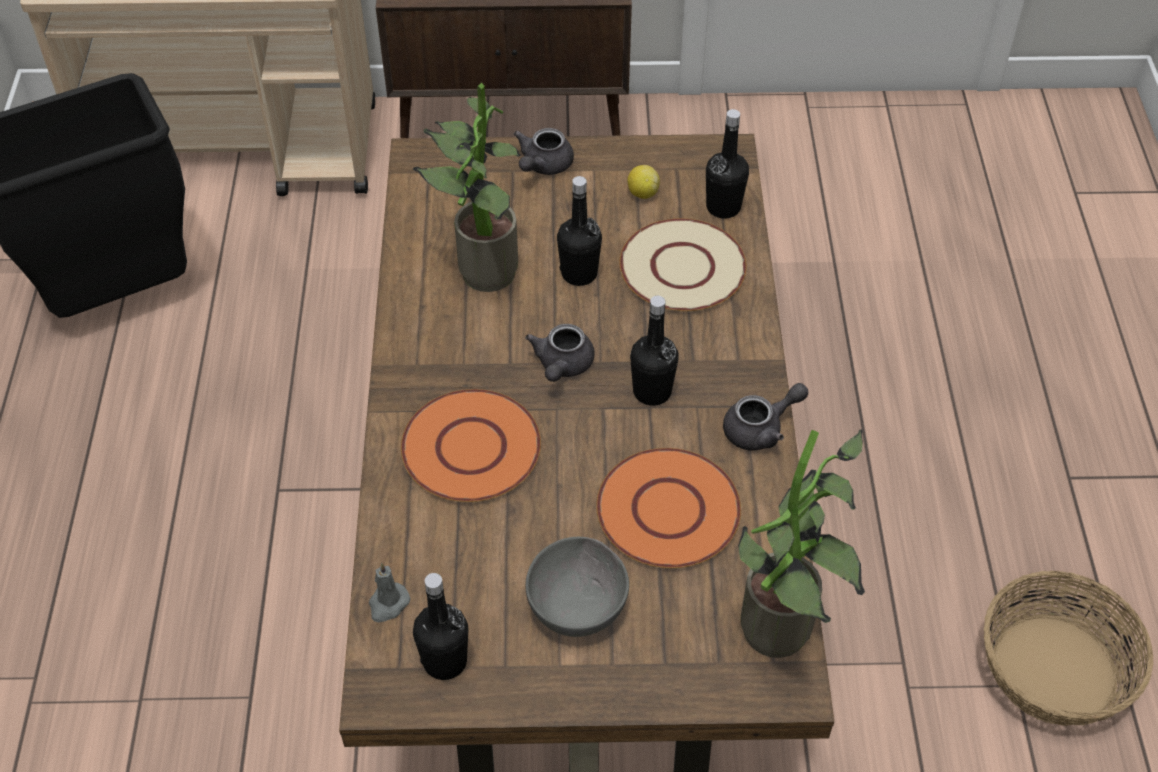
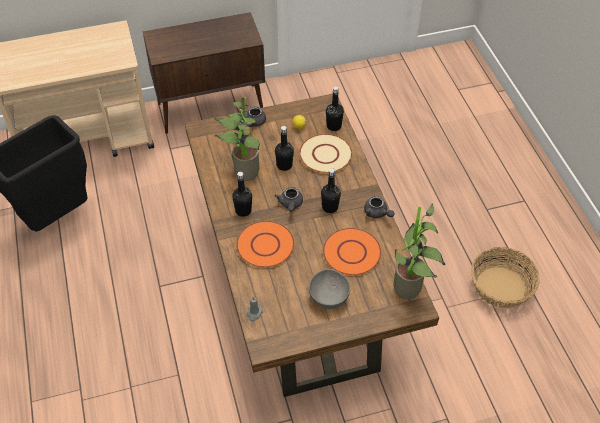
camera: 15 degrees left, 0 degrees up
black bottle [413,573,468,680] -> black bottle moved to [232,172,252,217]
grey teapot [723,383,808,451] -> grey teapot turned 90 degrees clockwise [364,196,394,218]

